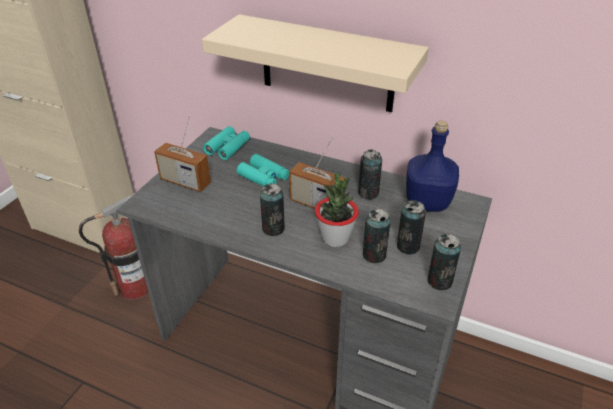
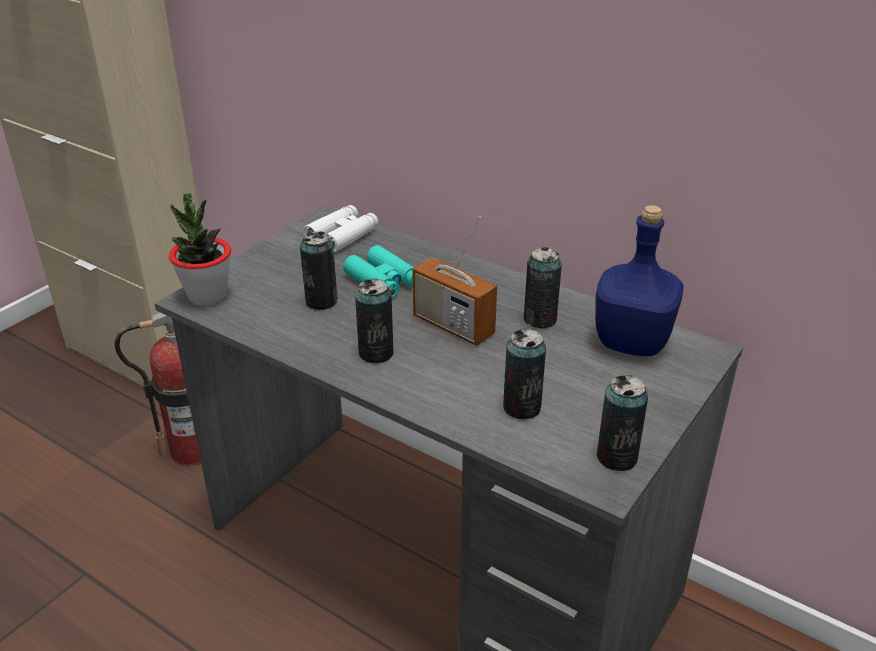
camera: 10 degrees right, 5 degrees down
radio [154,115,211,192] -> none
beige shelf [202,14,429,112] -> none
turquoise binoculars [203,126,250,160] -> white binoculars [303,205,379,252]
potted plant [315,173,359,247] -> potted plant moved to [169,193,231,306]
can [397,200,426,255] -> can moved to [300,232,338,310]

